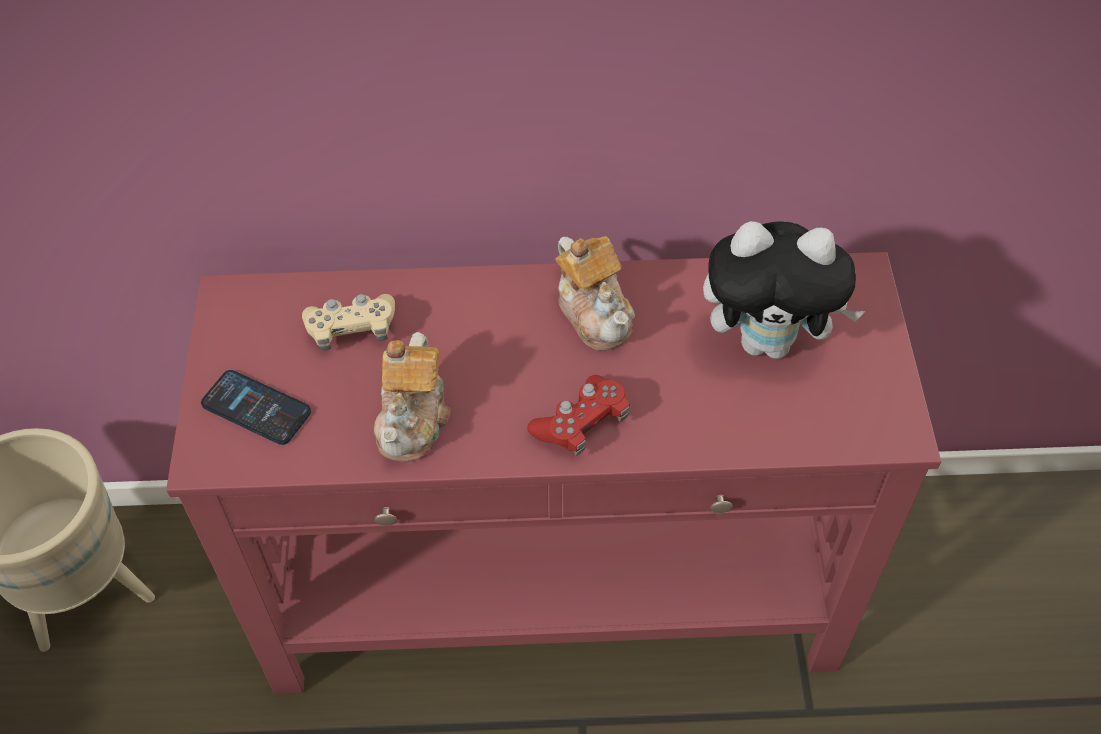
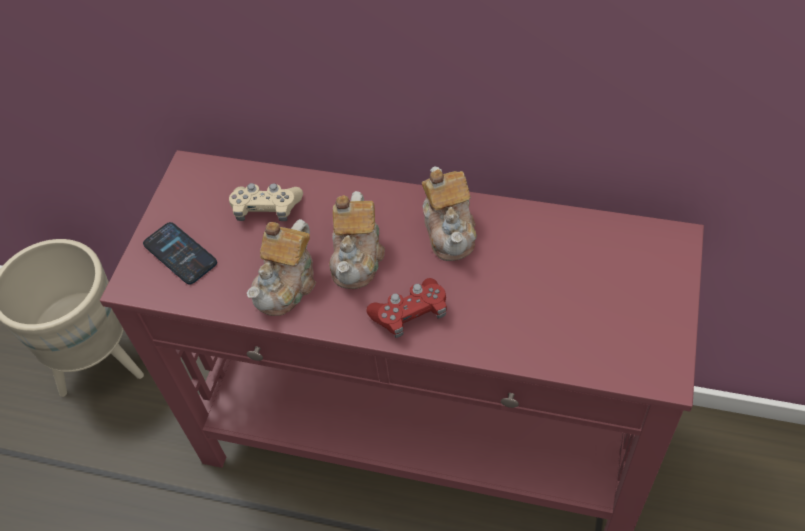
camera: 20 degrees right, 0 degrees up
plush toy [703,221,865,359] -> none
none -> teapot [329,191,385,289]

